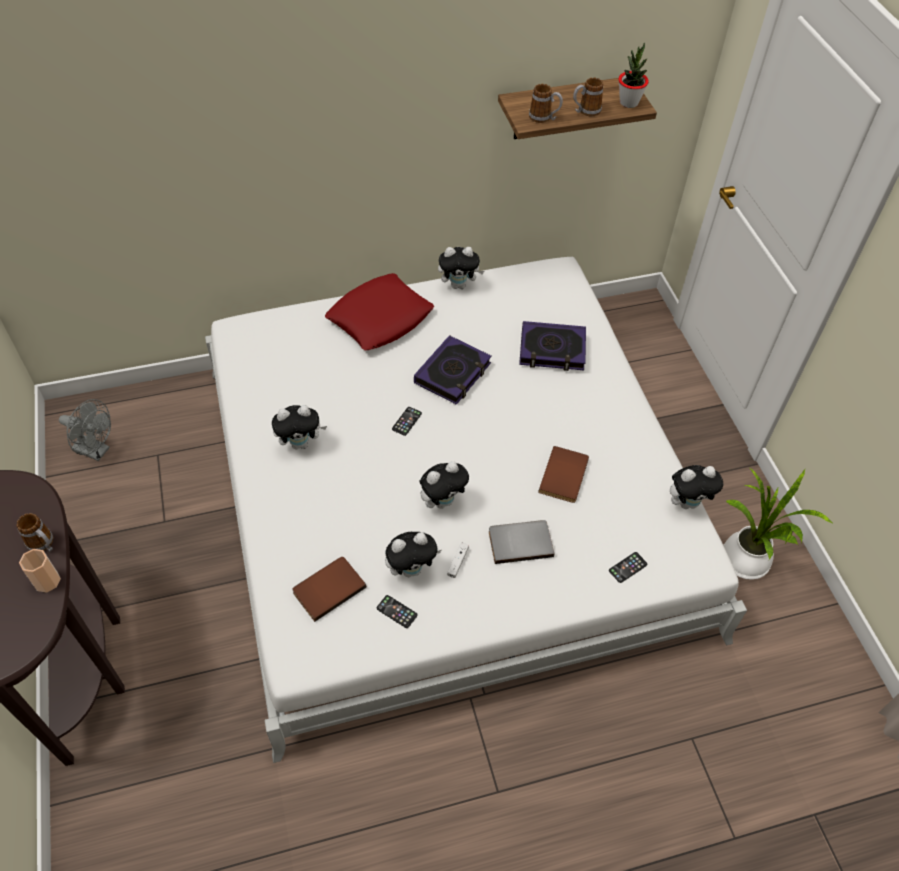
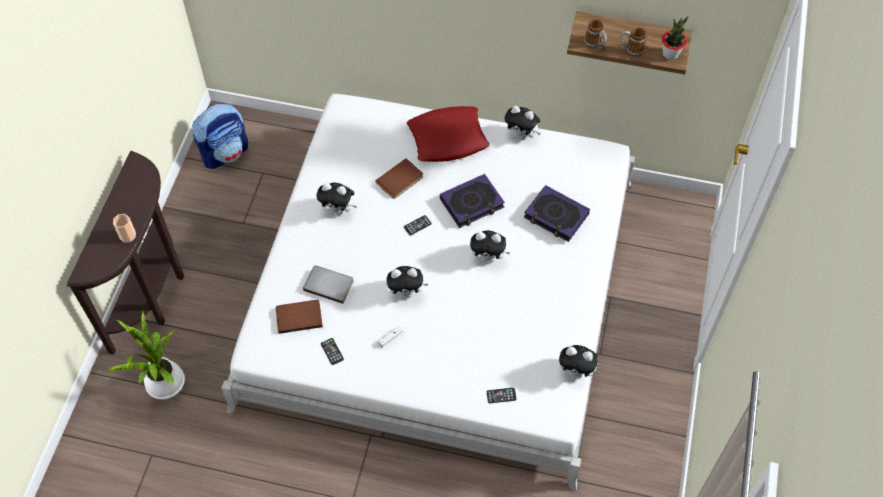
camera: 30 degrees right, 5 degrees up
mug [16,513,54,551] -> none
grey fan [59,399,111,461] -> backpack [192,104,248,169]
plush toy [385,532,441,577] -> plush toy moved to [470,230,511,263]
grey book [489,520,554,564] -> grey book moved to [303,266,354,304]
brown book [538,446,589,503] -> brown book moved to [375,158,423,199]
potted plant [724,467,834,580] -> potted plant moved to [107,311,185,399]

